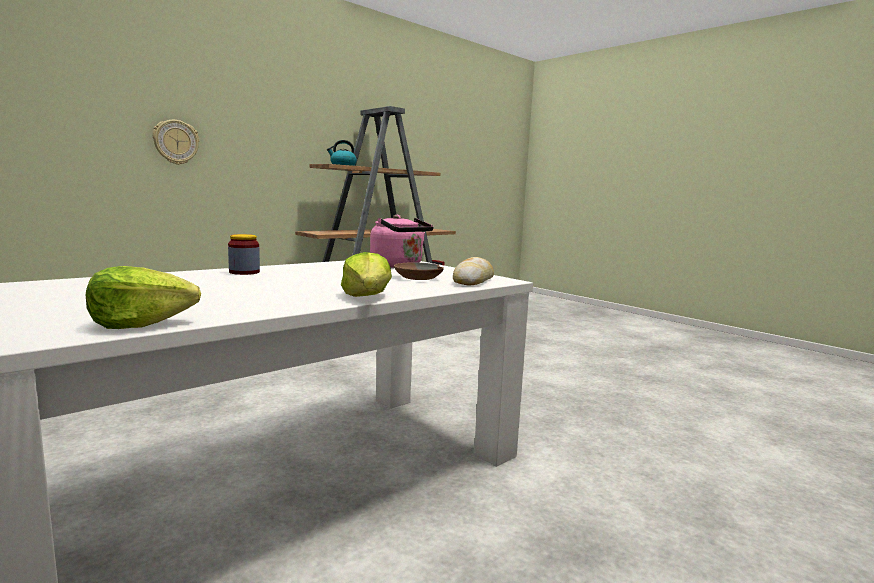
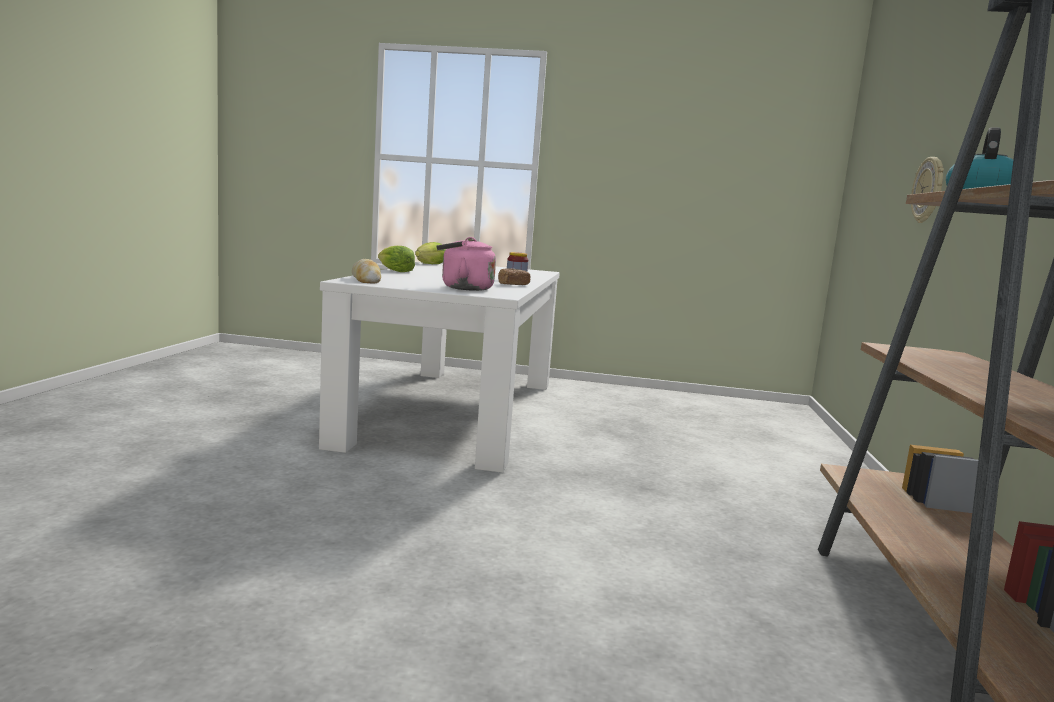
camera: 140 degrees right, 0 degrees up
brown bowl [394,262,444,280] -> none
none -> bread [498,268,531,285]

